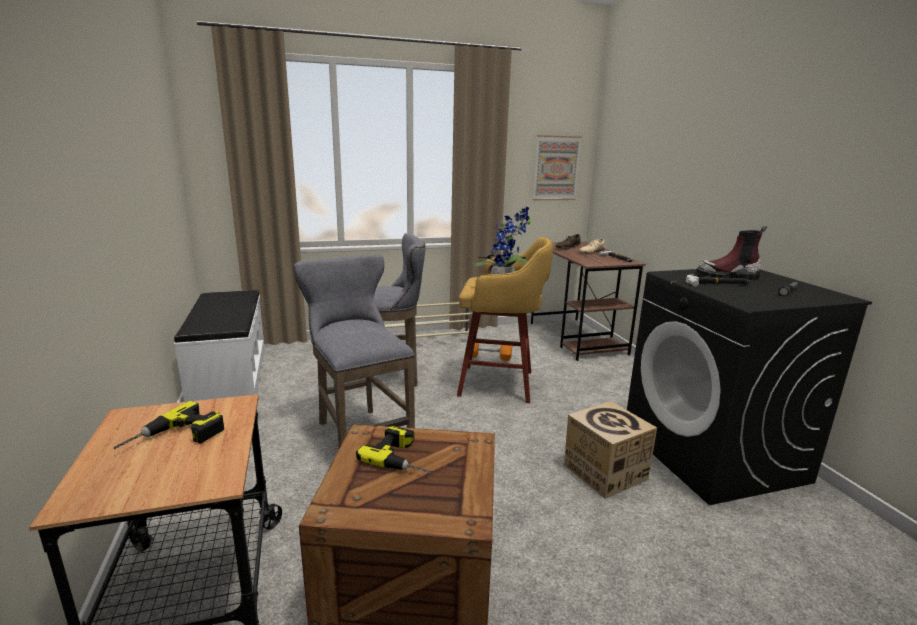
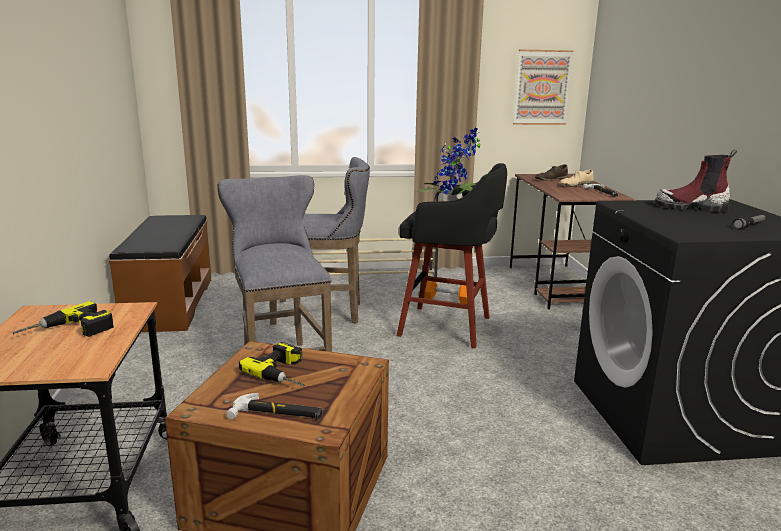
camera: 10 degrees right, 0 degrees up
white bench [174,290,265,402] -> brown bench [109,215,211,332]
yellow stool [457,237,553,403] -> black stool [397,163,507,348]
cardboard box [564,401,657,499] -> none
hammer [686,275,750,287] -> hammer moved to [226,393,322,420]

